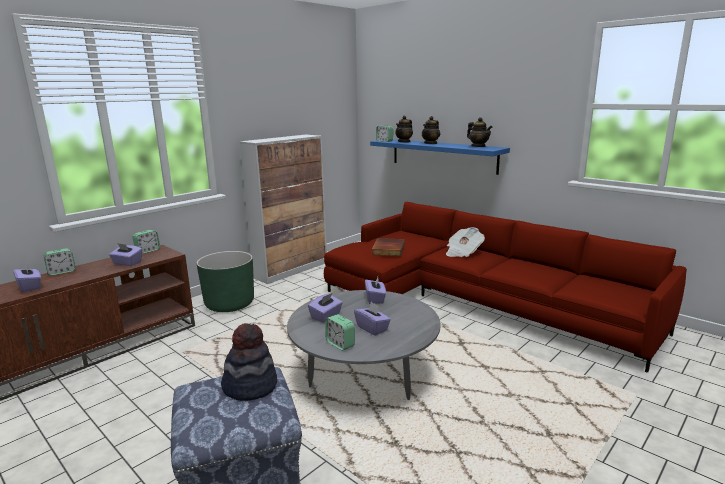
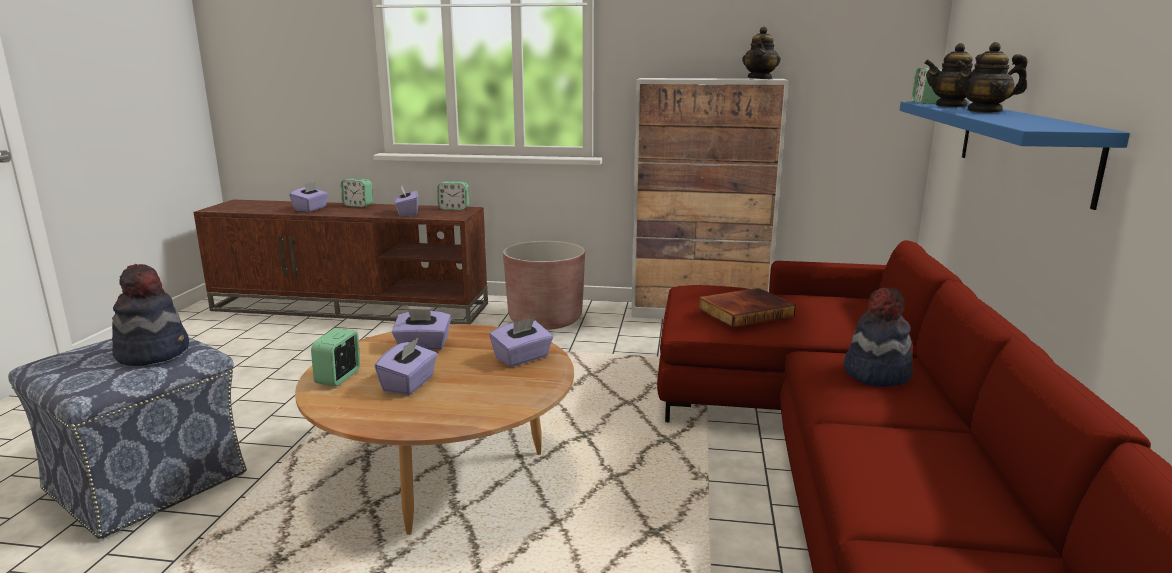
camera: 55 degrees right, 0 degrees up
green planter [197,251,254,312] -> brown planter [503,241,585,330]
grey coffee table [287,290,440,400] -> brown coffee table [295,324,574,535]
newspaper [446,227,485,257] -> hat [844,287,913,387]
teapot [467,117,492,147] -> teapot moved to [742,27,781,79]

